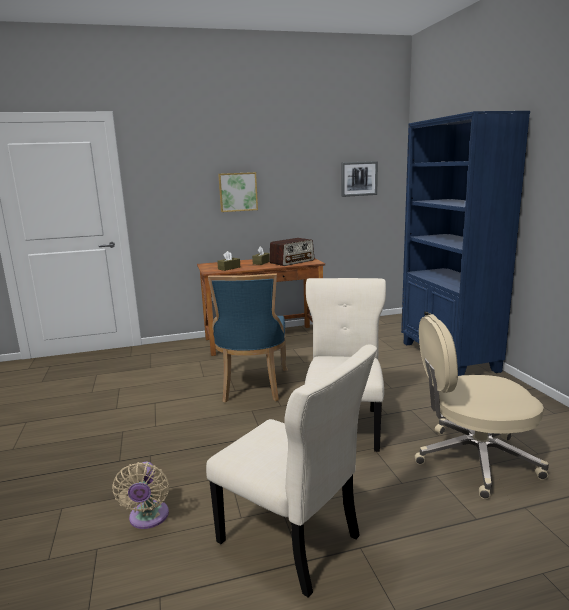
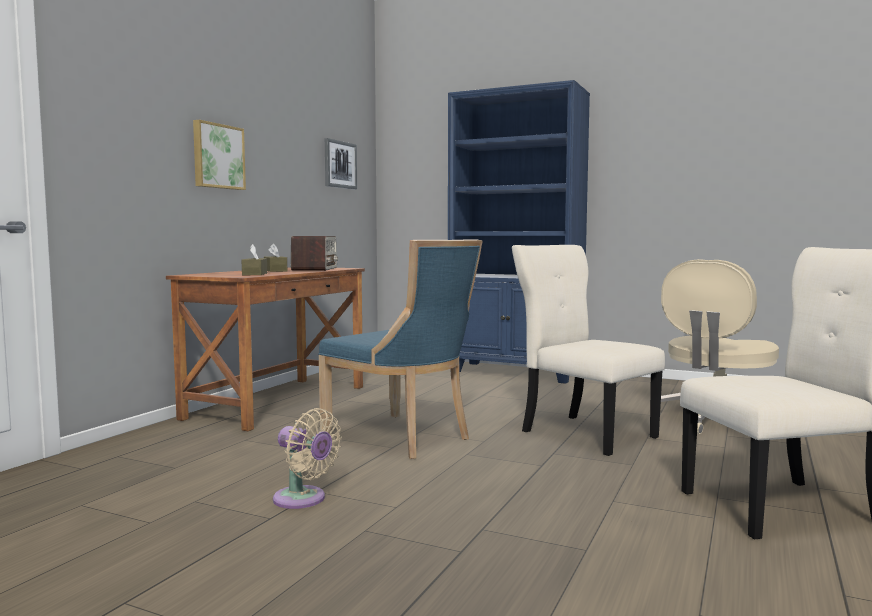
camera: 50 degrees left, 10 degrees down
beige fan [112,462,169,529] -> beige fan moved to [273,408,342,509]

